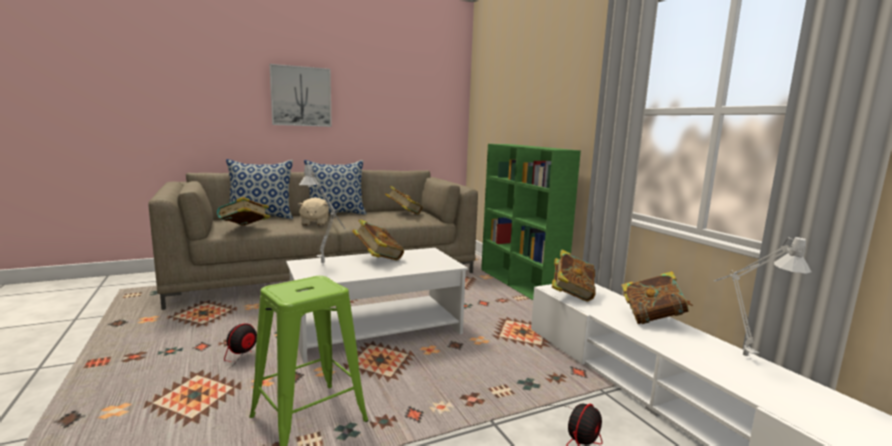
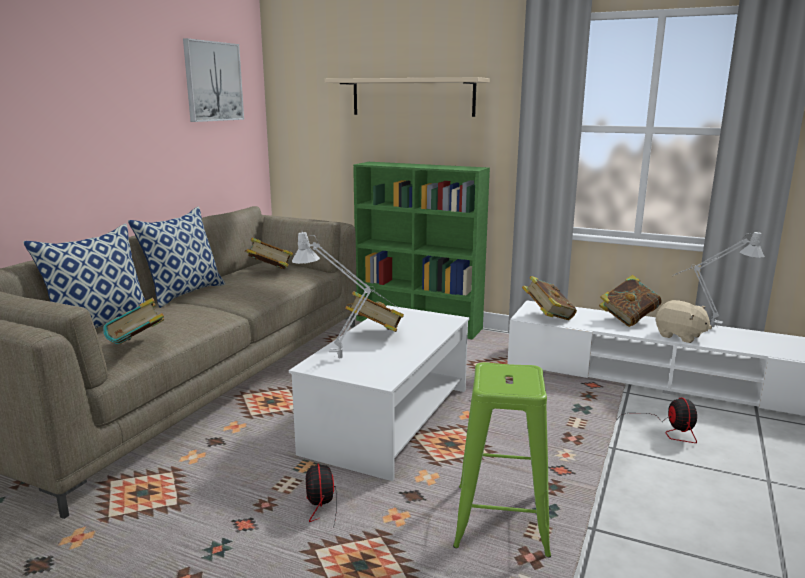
camera: 40 degrees left, 5 degrees up
picture [270,64,332,127] -> picture moved to [183,38,244,122]
beige plush toy [297,197,329,226] -> beige plush toy moved to [656,300,712,343]
none -> beige shelf [325,77,490,117]

